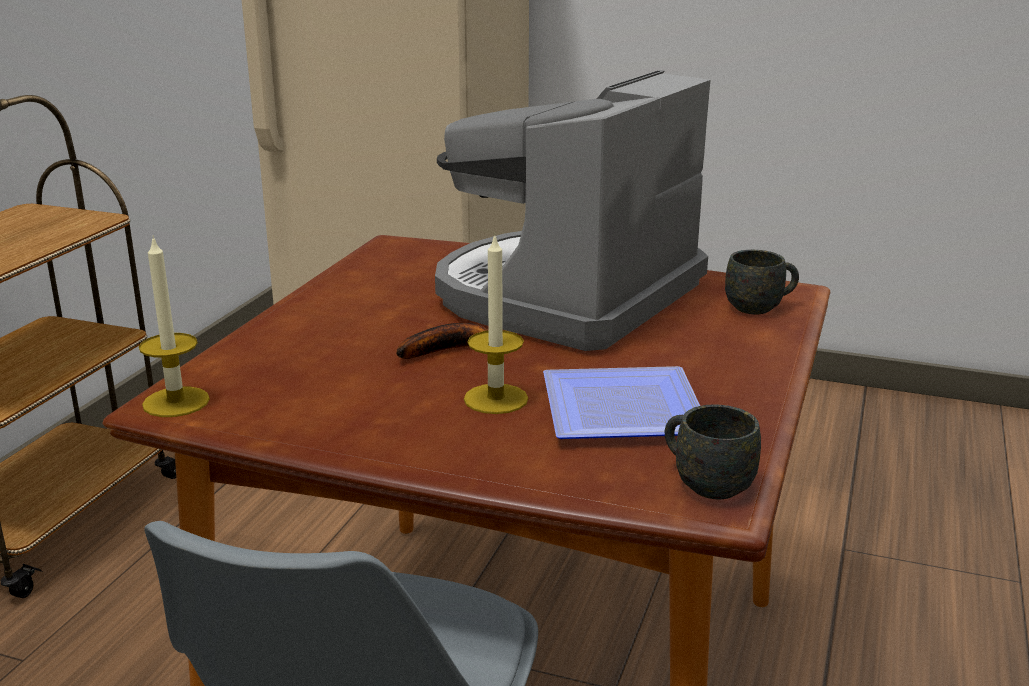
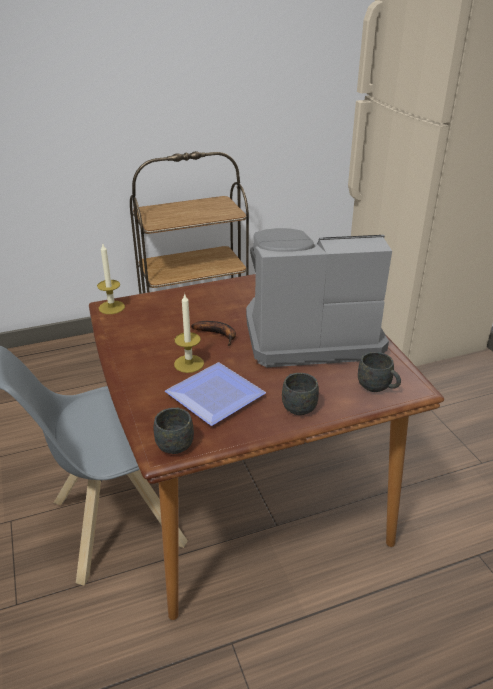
camera: 50 degrees right, 10 degrees up
none -> grey mug [282,373,319,415]

